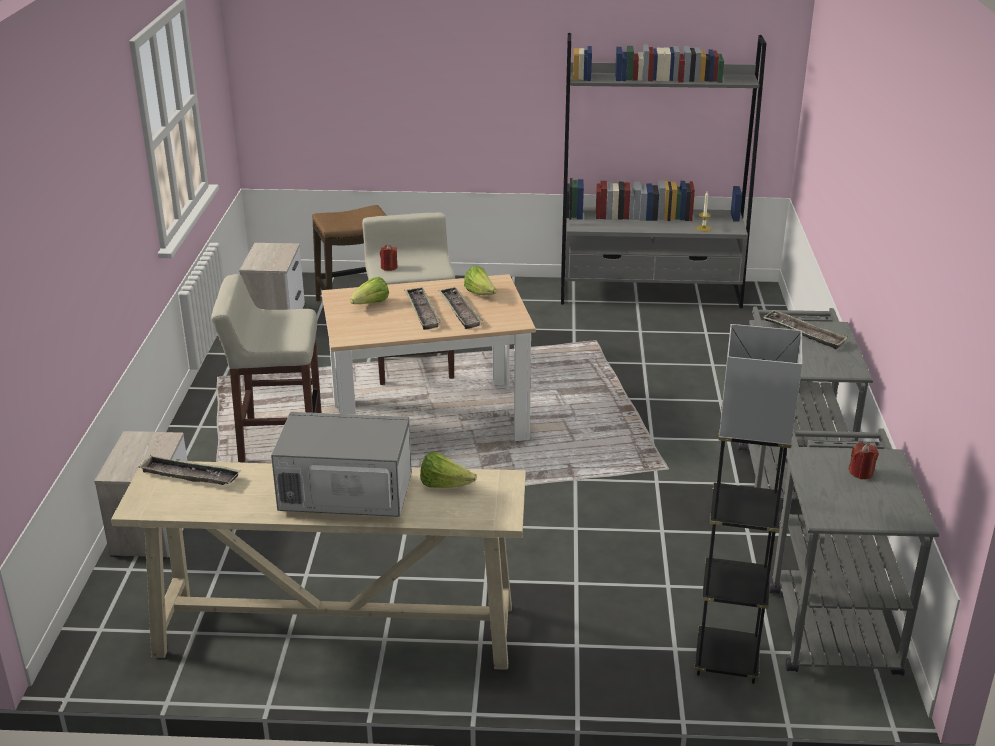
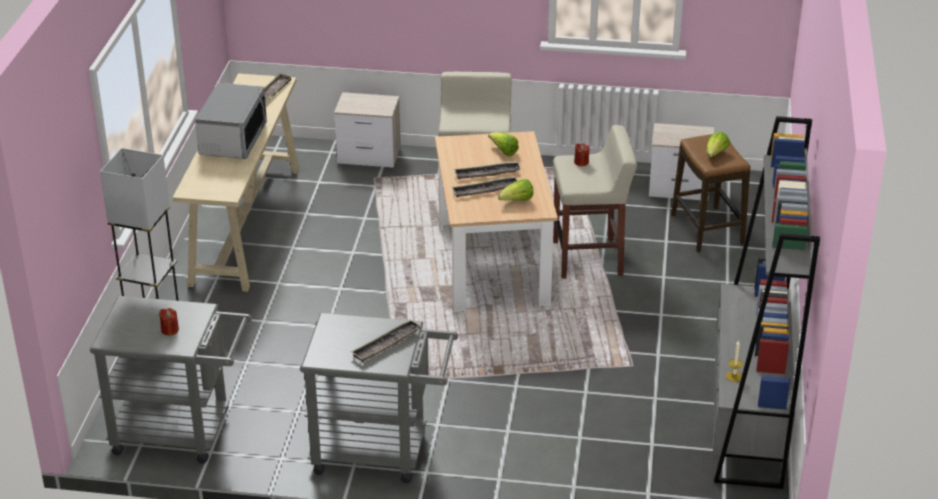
camera: 95 degrees right, 5 degrees up
lettuce [420,452,477,488] -> lettuce moved to [706,131,730,157]

